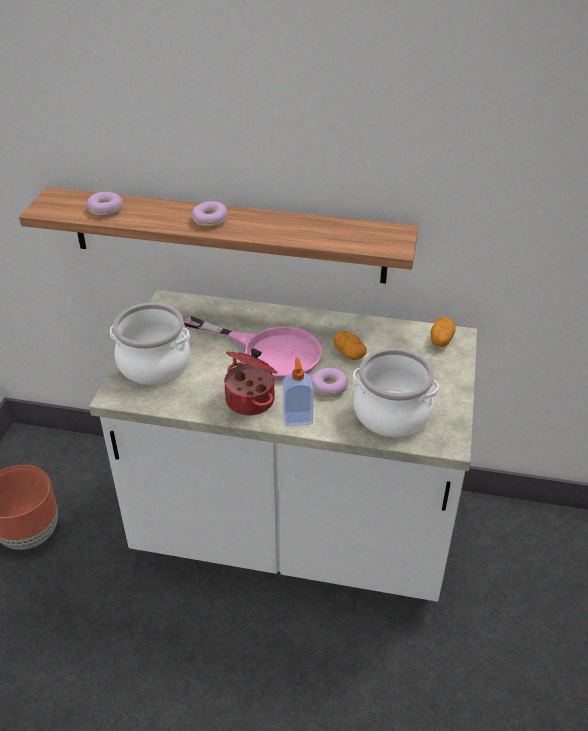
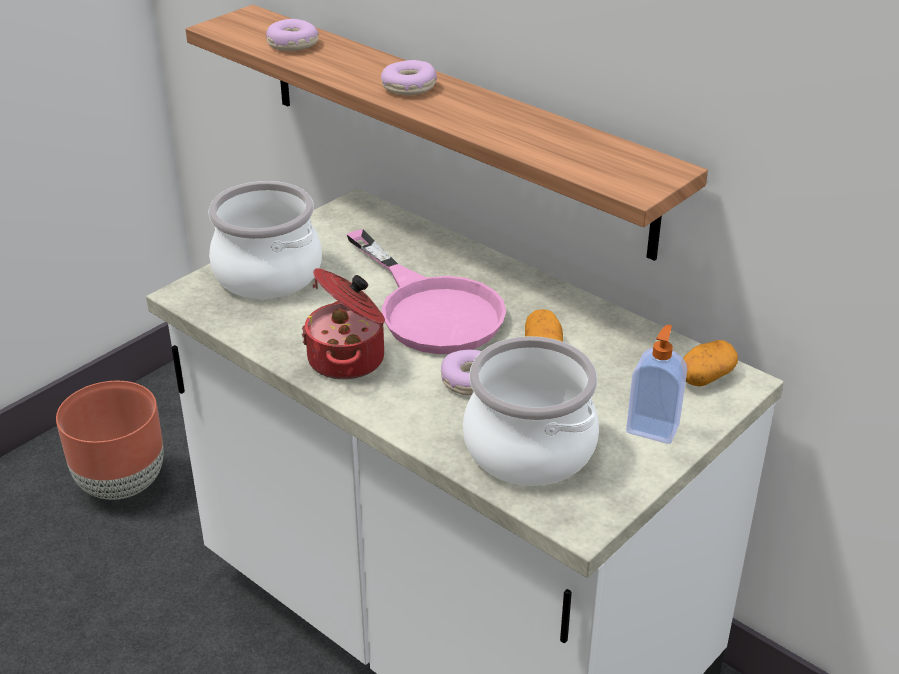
camera: 30 degrees right, 5 degrees down
soap dispenser [283,358,314,426] -> soap dispenser moved to [626,325,687,444]

